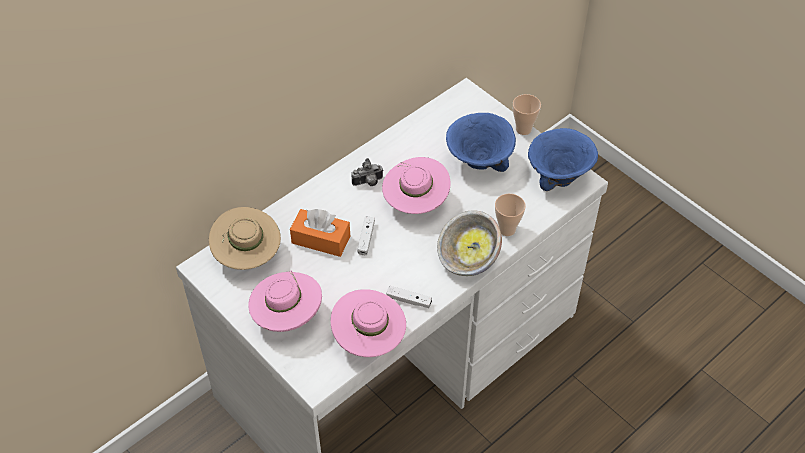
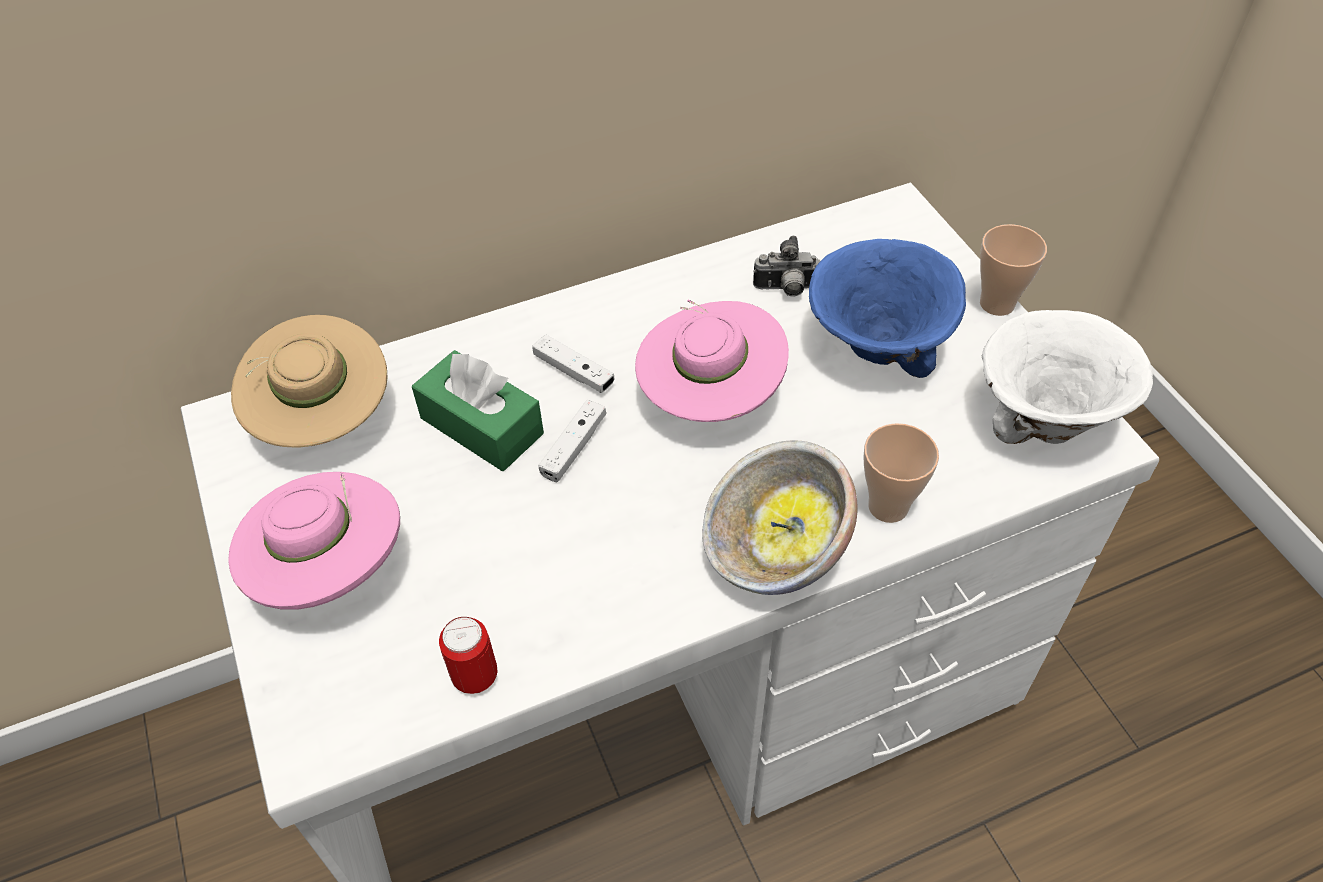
camera: 20 degrees right, 0 degrees up
orange tissue box [290,209,350,257] -> green tissue box [412,350,544,471]
pink hat [331,289,406,357] -> can [439,617,498,694]
camera [351,158,384,186] -> camera moved to [753,236,820,296]
white game controller [386,286,432,308] -> white game controller moved to [532,334,615,393]
blue bowl [528,128,598,191] -> white bowl [982,310,1153,444]

